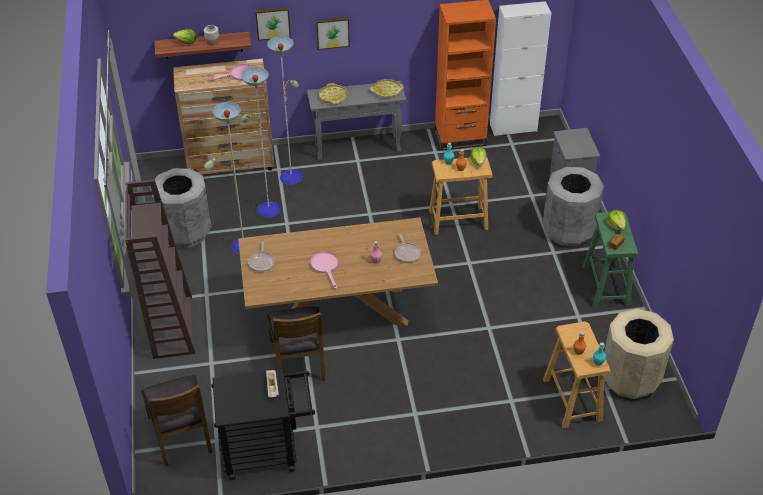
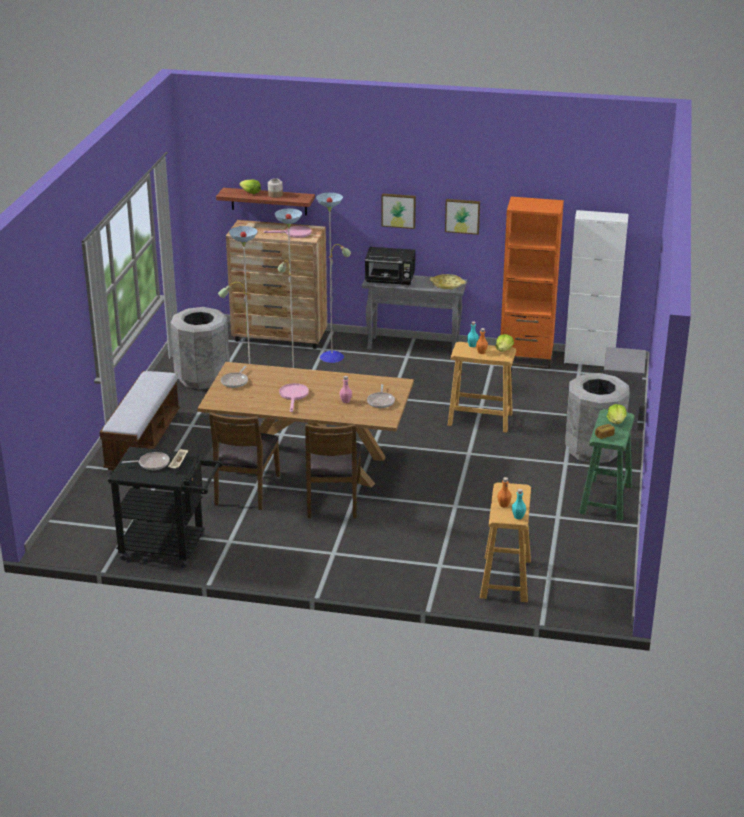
camera: 20 degrees right, 15 degrees down
brown bookcase [125,179,195,359] -> bench [100,371,180,471]
brown chair [141,375,212,467] -> brown chair moved to [305,424,361,518]
picture [255,7,291,41] -> picture moved to [445,199,480,235]
yellow tray [319,83,348,104] -> black microwave [365,247,415,285]
beige trash can [604,309,674,399] -> none
none -> frying pan [122,452,170,470]

